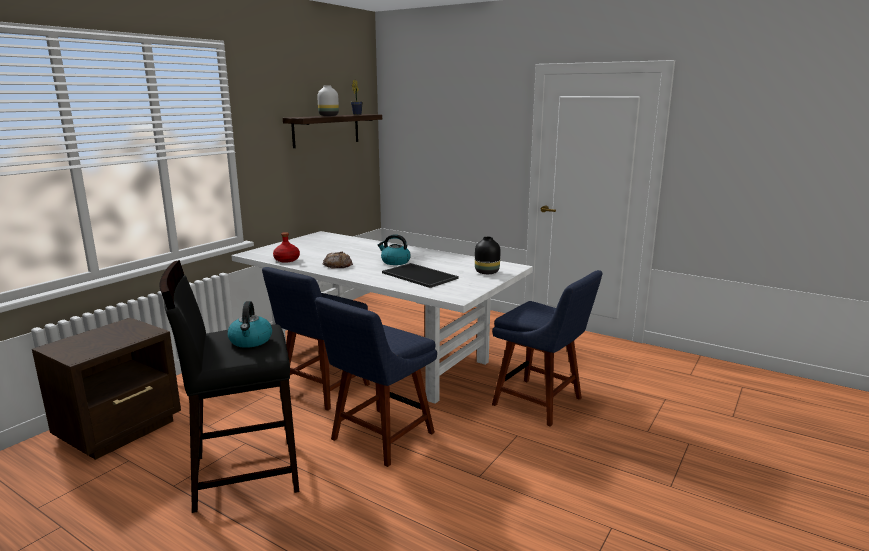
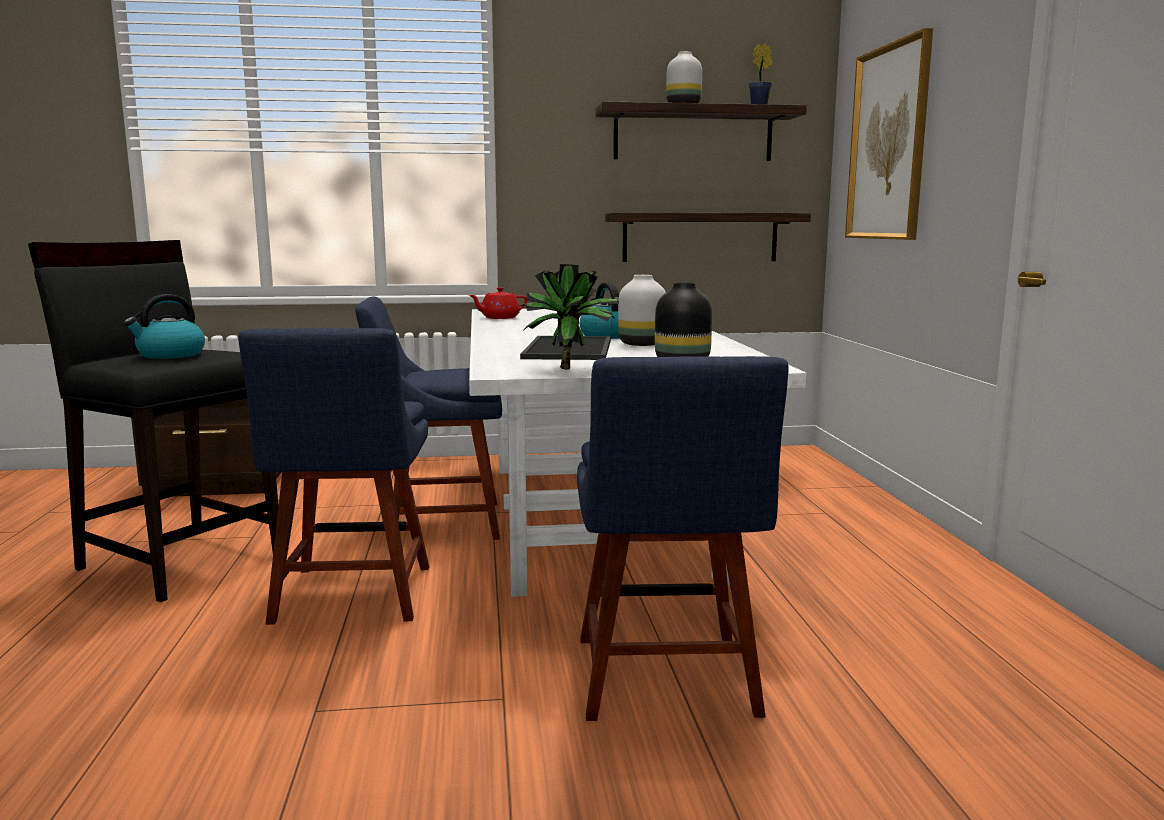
camera: 50 degrees right, 5 degrees down
red bottle [273,232,300,263] -> red teapot [469,287,527,319]
blue chair [315,297,437,467] -> blue chair turned 90 degrees counterclockwise [238,328,429,625]
bread [323,251,353,268] -> none
none -> potted plant [520,264,619,370]
none -> shelf [605,213,811,262]
none -> white vase [618,275,666,346]
none -> picture [845,28,933,240]

